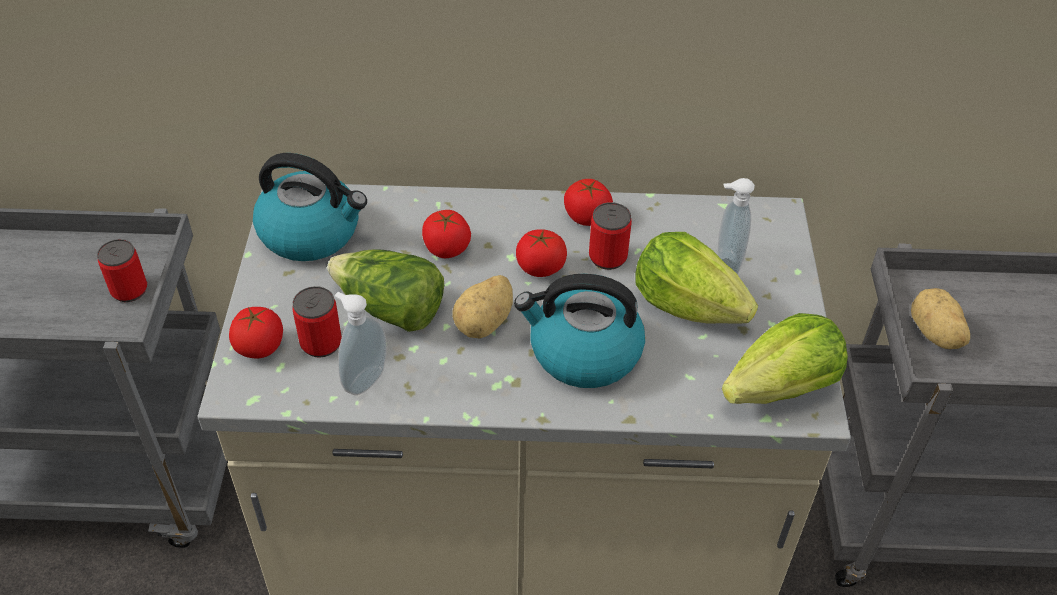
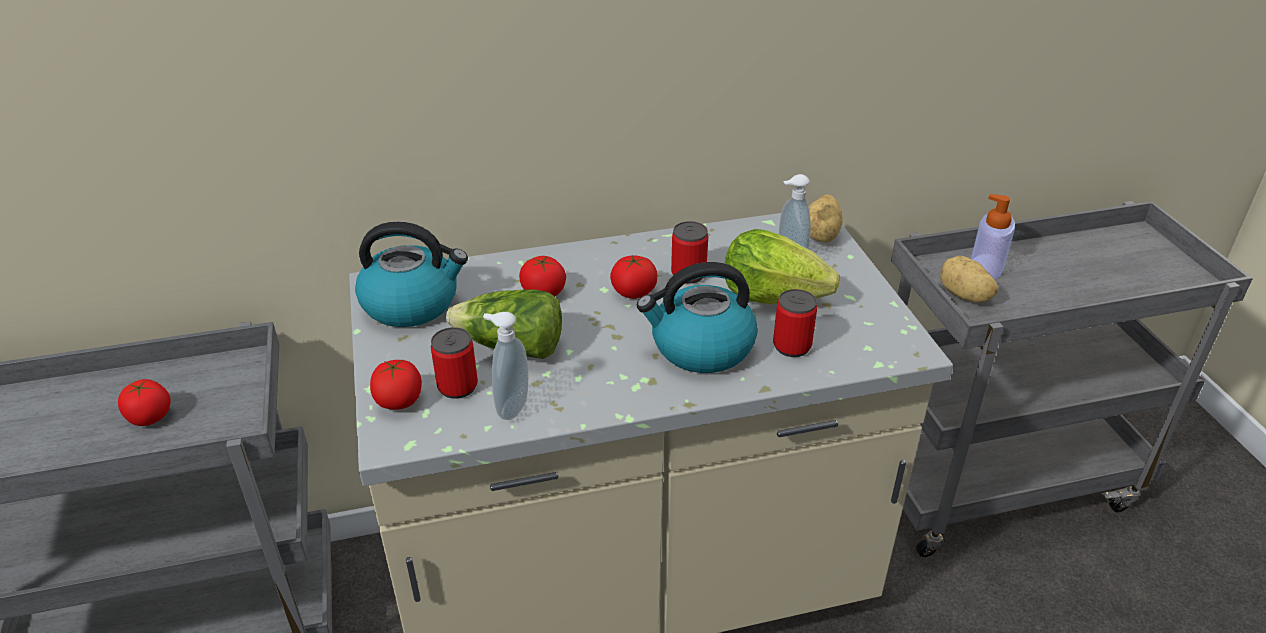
camera: 15 degrees left, 10 degrees down
can [97,239,147,302] -> can moved to [773,289,817,357]
potato [452,275,513,338] -> potato moved to [809,195,843,243]
tomato [564,179,613,226] -> tomato moved to [118,379,171,426]
lettuce [722,313,848,404] -> none
none -> soap dispenser [971,194,1015,280]

